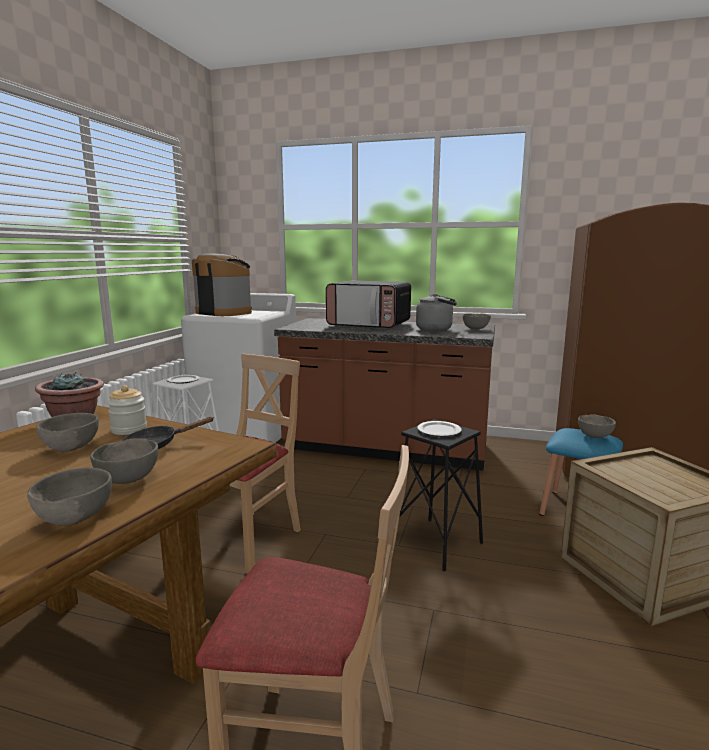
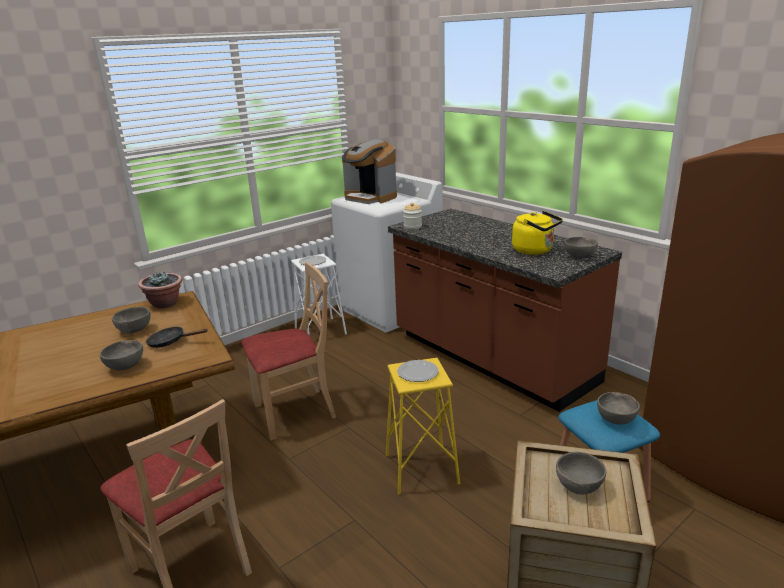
camera: 35 degrees right, 10 degrees up
grey bowl [27,468,112,526] -> grey bowl moved to [556,452,606,495]
jar [107,385,147,435] -> jar moved to [403,203,422,230]
coffee machine [192,253,252,316] -> coffee machine turned 150 degrees clockwise [342,139,397,204]
microwave [326,281,411,328] -> none
black stool [399,419,483,572] -> yellow stool [386,358,460,494]
grey kettle [416,294,457,331] -> yellow kettle [512,211,563,255]

